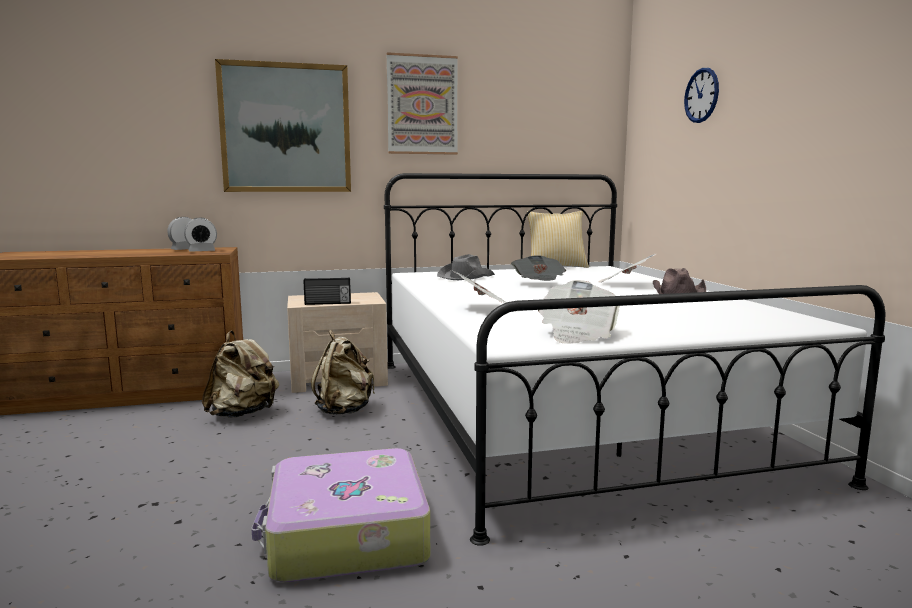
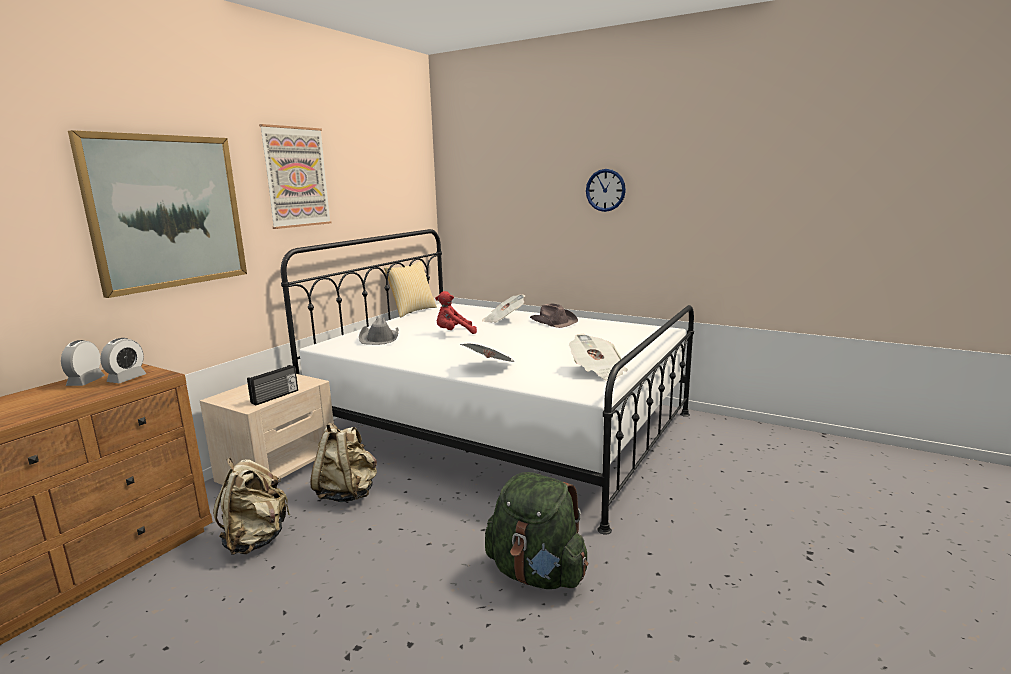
camera: 45 degrees left, 5 degrees up
suitcase [251,448,430,582] -> green backpack [485,472,588,589]
newspaper [511,255,566,281] -> red plush toy [435,291,477,334]
wall clock [684,68,719,123] -> wall clock moved to [586,169,626,212]

